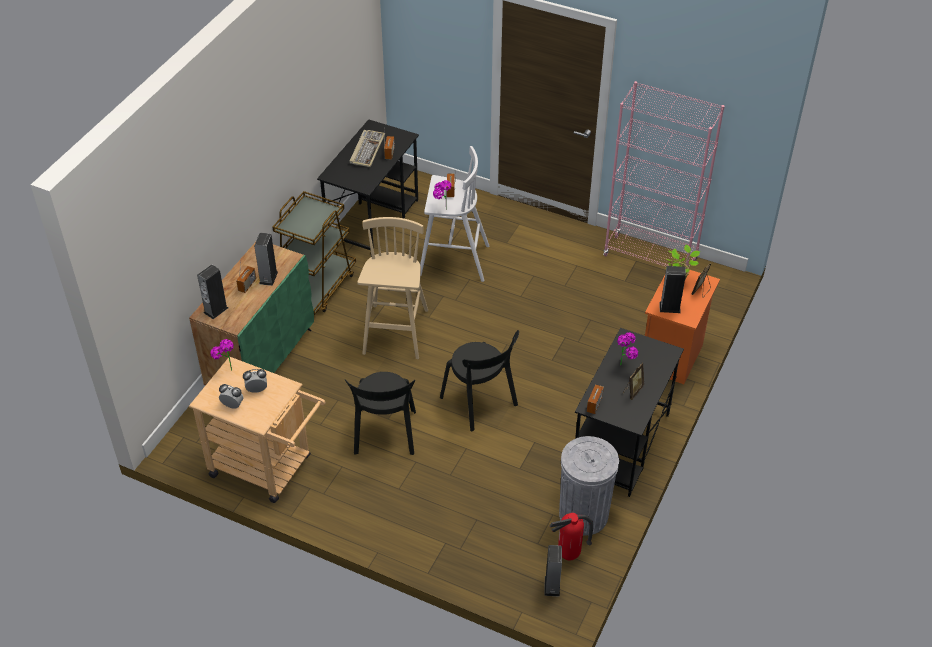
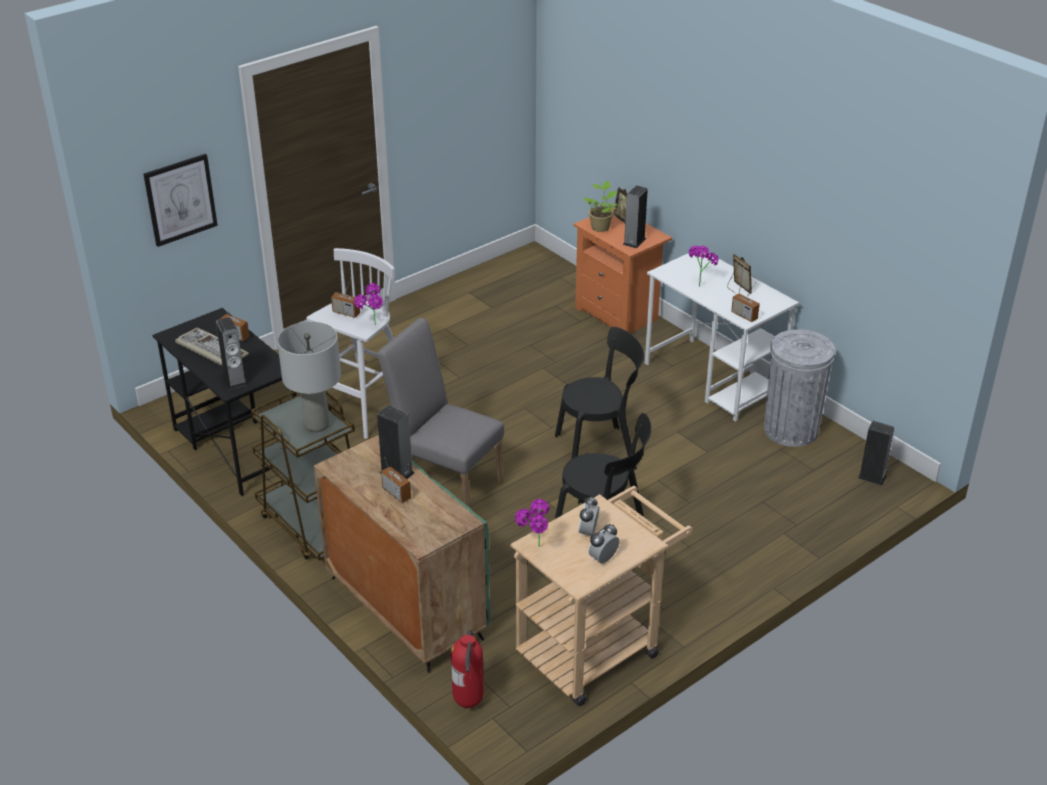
camera: 65 degrees left, 10 degrees down
speaker [197,265,228,319] -> speaker moved to [216,317,247,389]
beige stool [357,217,428,359] -> grey chair [377,318,504,509]
fire extinguisher [549,513,593,560] -> fire extinguisher moved to [451,630,484,708]
black desk [575,328,684,497] -> white desk [645,252,799,422]
pink bookcase [603,81,725,267] -> none
none -> picture [143,154,218,247]
none -> grey table lamp [277,322,341,432]

